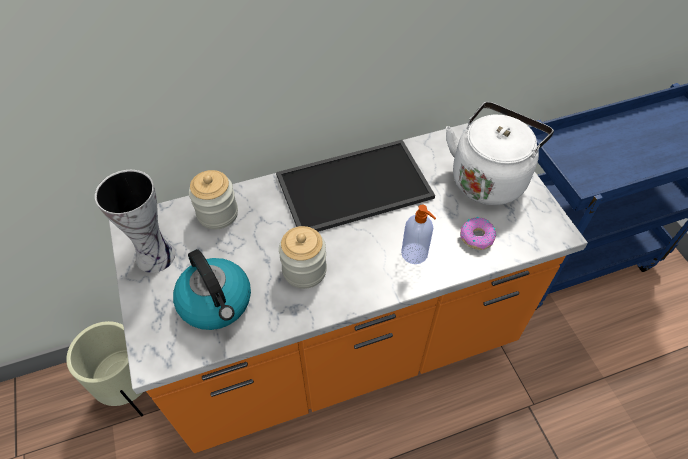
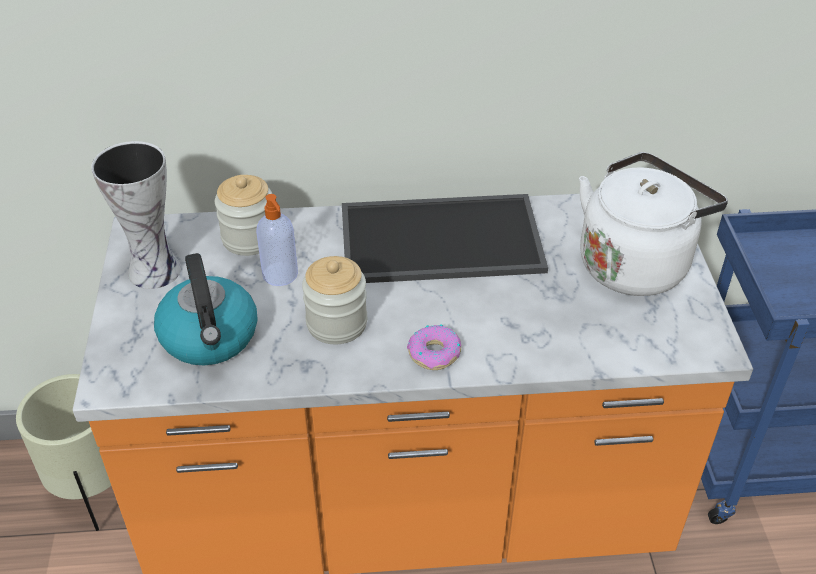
camera: 15 degrees right, 10 degrees down
soap dispenser [401,205,436,264] -> soap dispenser moved to [256,194,298,286]
donut [460,217,496,250] -> donut moved to [407,324,461,370]

